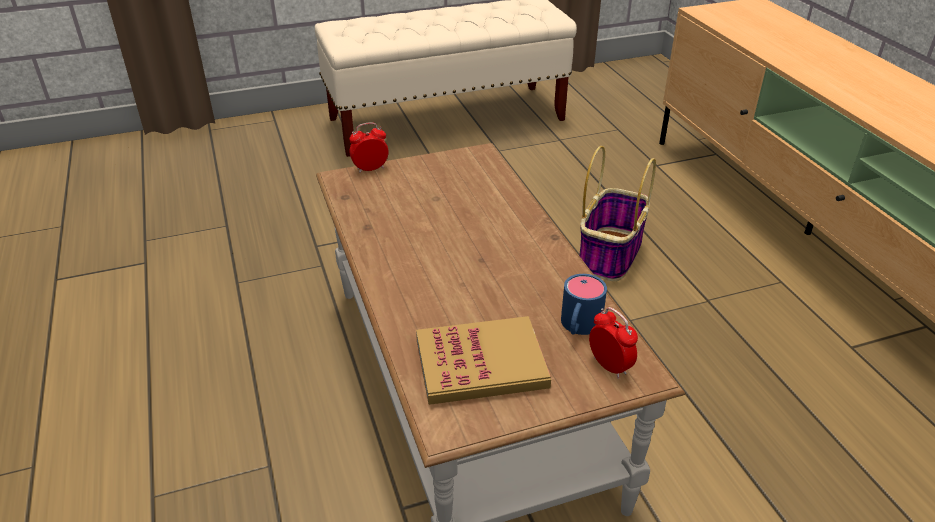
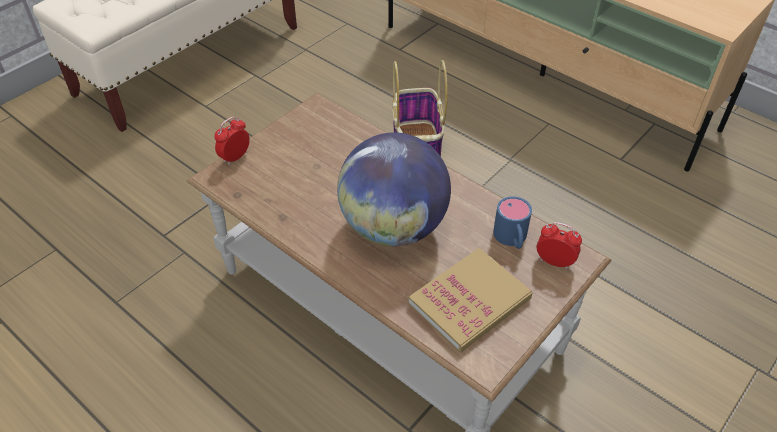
camera: 30 degrees left, 10 degrees up
none -> globe [337,132,451,246]

